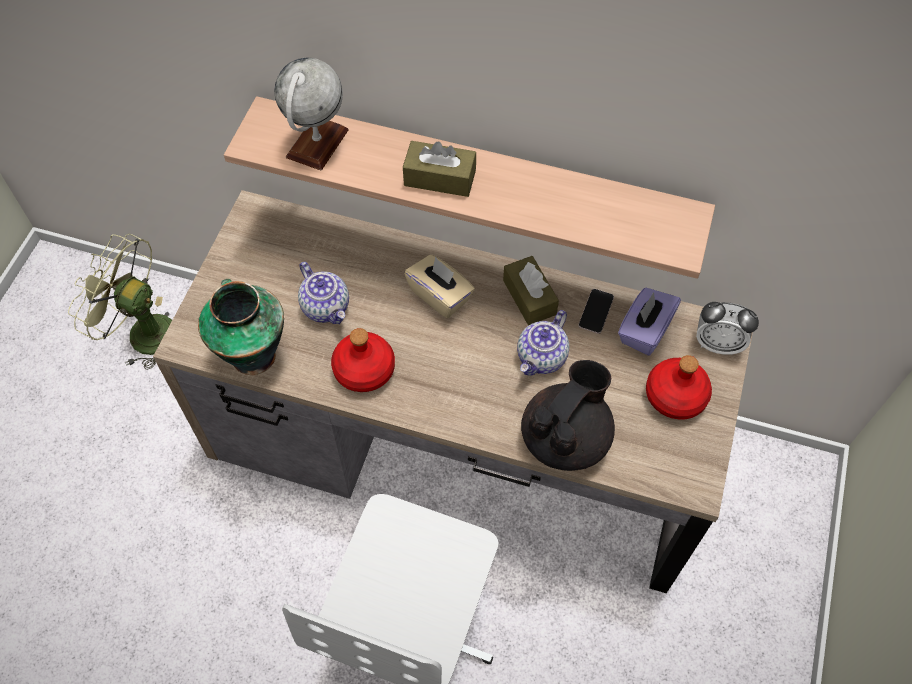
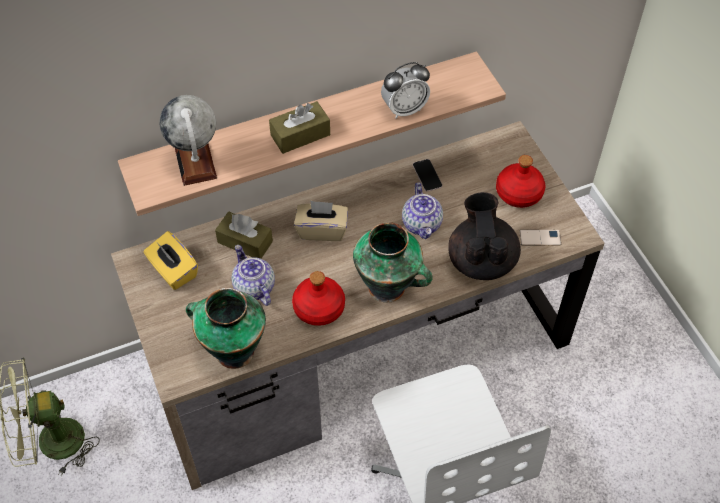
camera: 40 degrees left, 5 degrees down
teapot [298,262,349,324] -> teapot turned 135 degrees counterclockwise [232,245,275,306]
brown tissue box [503,256,559,325] -> brown tissue box moved to [215,212,273,259]
purple tissue box [618,288,681,355] -> none
alarm clock [696,302,759,355] -> alarm clock moved to [381,62,430,119]
none -> yellow tissue box [144,231,198,290]
none -> vase [353,222,433,303]
none -> phone [519,230,561,246]

